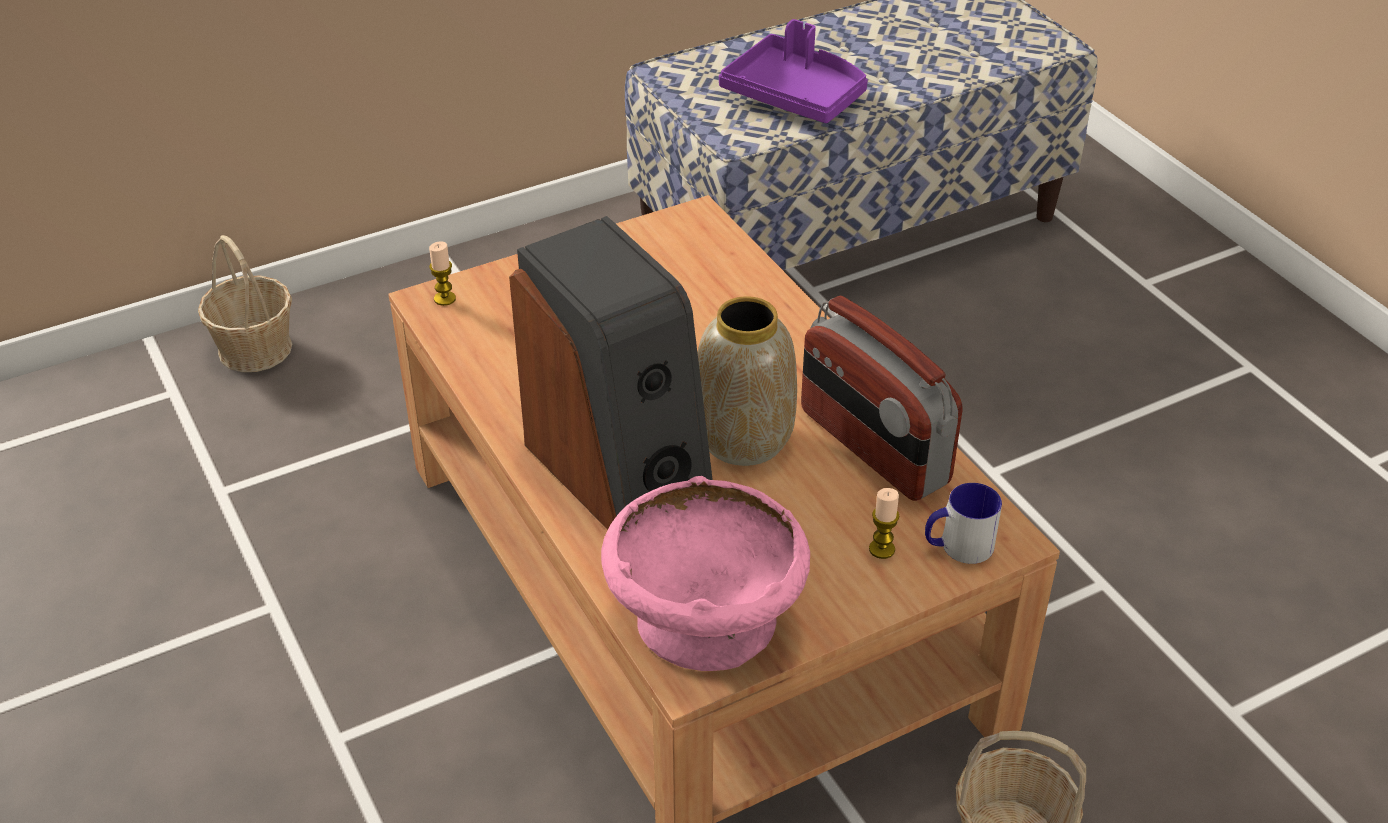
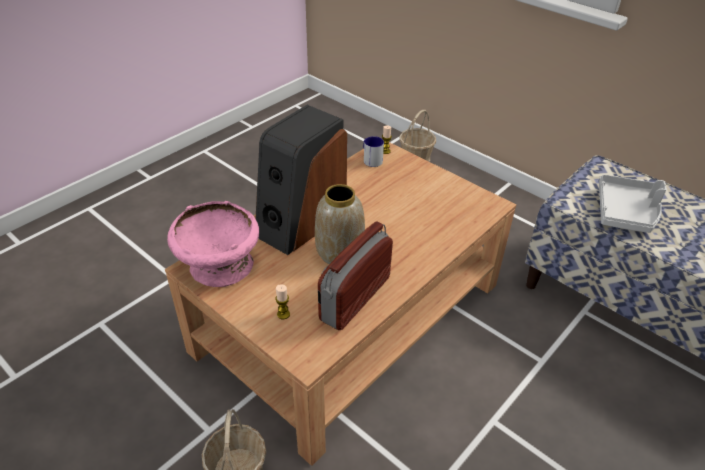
camera: 70 degrees right, 0 degrees up
purple tray [719,19,868,123] -> grey tray [599,174,667,233]
mug [925,483,1002,564] -> mug moved to [363,136,384,167]

